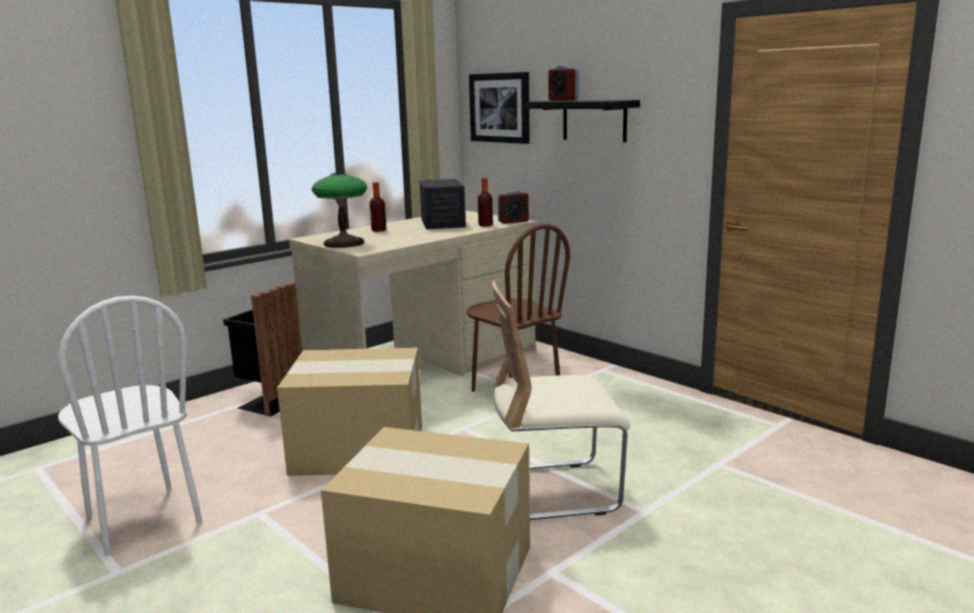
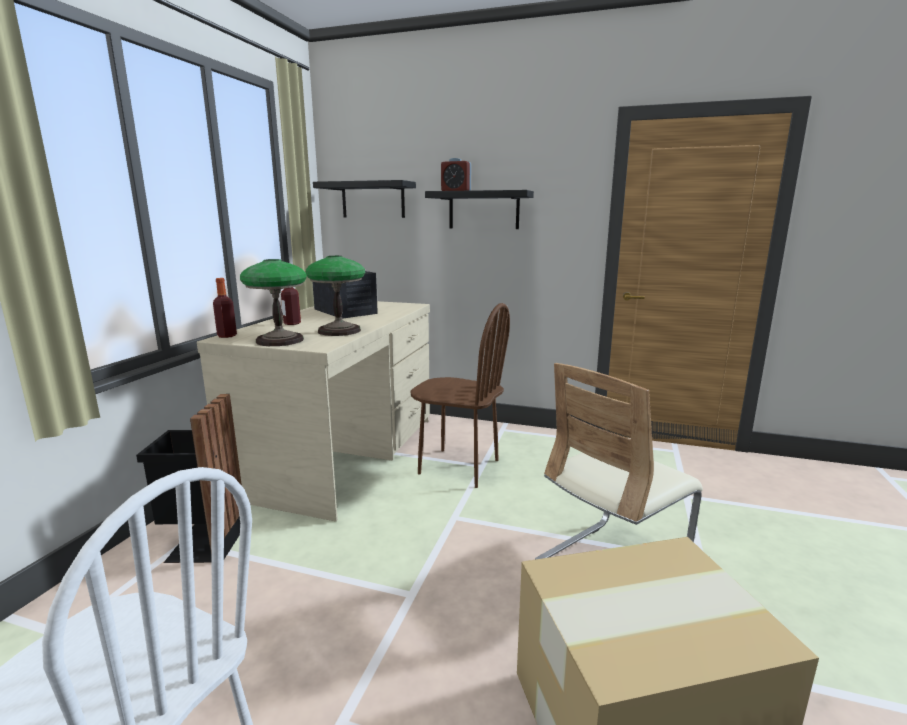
camera: 30 degrees left, 0 degrees up
cardboard box [277,347,422,476] -> none
picture [469,72,530,144] -> black shelf [313,180,416,218]
bottle [478,178,493,227] -> bottle moved to [213,278,237,338]
alarm clock [498,190,529,224] -> none
none -> table lamp [306,256,366,336]

